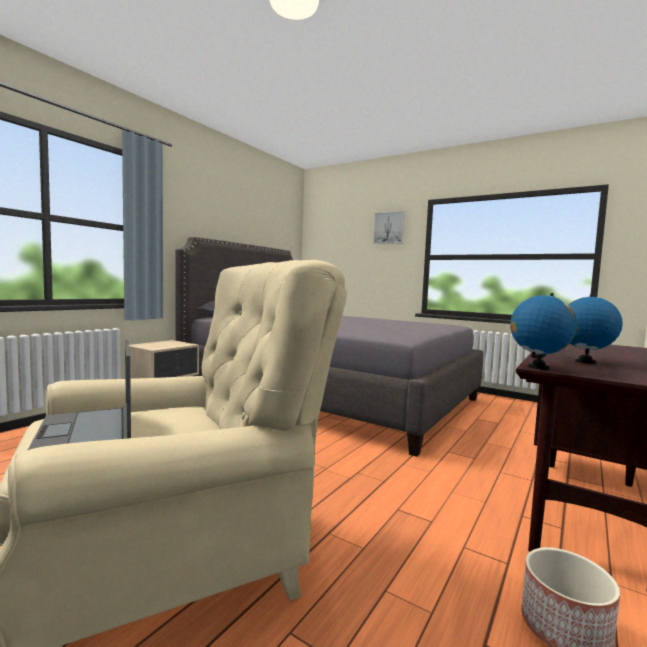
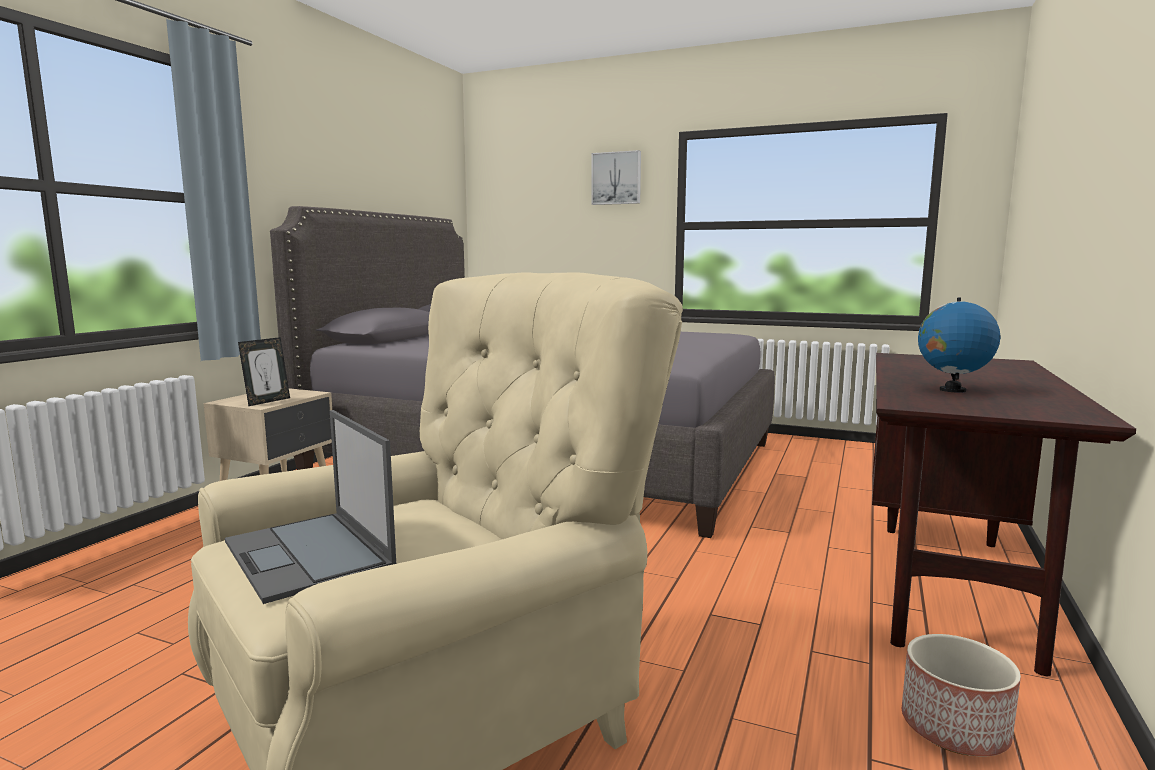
camera: 10 degrees left, 5 degrees up
globe [510,293,577,370] -> none
none -> picture frame [238,337,290,406]

